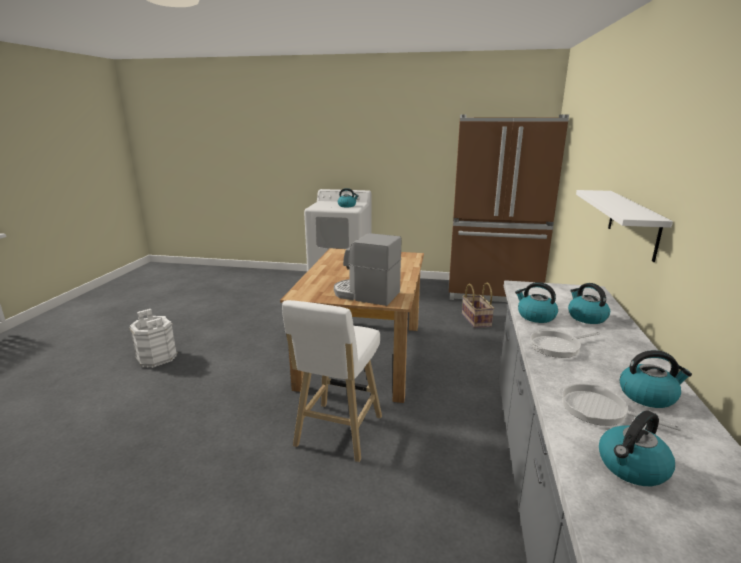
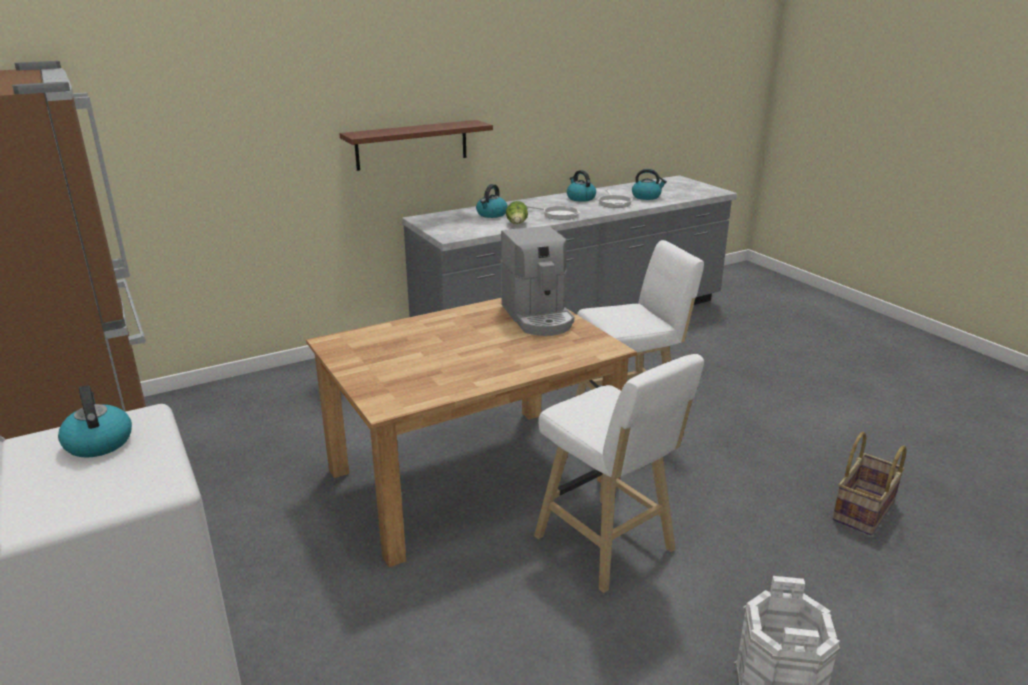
camera: 130 degrees left, 5 degrees up
basket [462,283,494,328] -> basket moved to [832,432,907,535]
kettle [515,282,558,323] -> lettuce [506,201,528,224]
white shelf [576,190,673,262] -> brown shelf [339,120,493,171]
none -> white stool [534,354,704,593]

